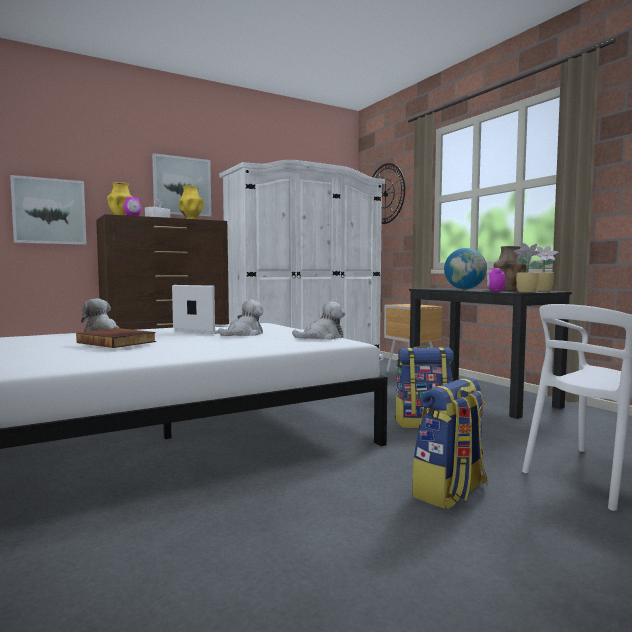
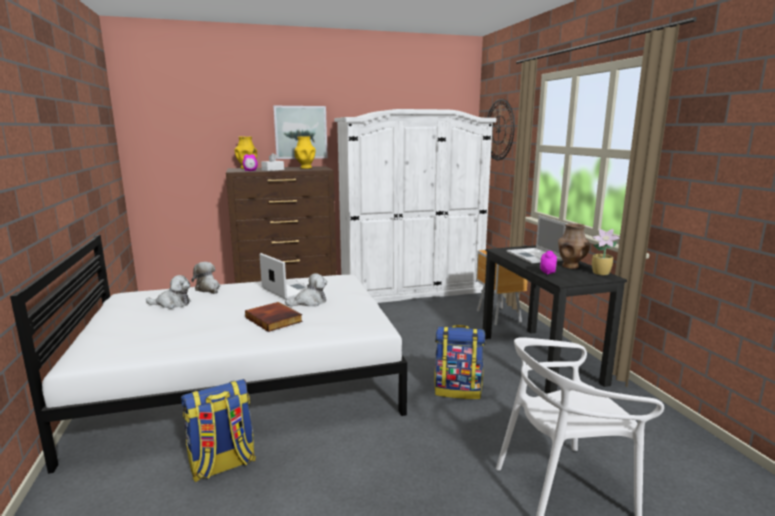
camera: 15 degrees right, 10 degrees up
picture [10,175,87,245] -> none
book [76,328,156,348] -> book moved to [245,302,303,332]
plush toy [292,301,346,340] -> plush toy moved to [146,275,191,309]
backpack [412,377,488,509] -> backpack moved to [181,379,256,482]
globe [444,248,487,289] -> laptop [506,215,567,263]
potted plant [513,243,543,292] -> none

